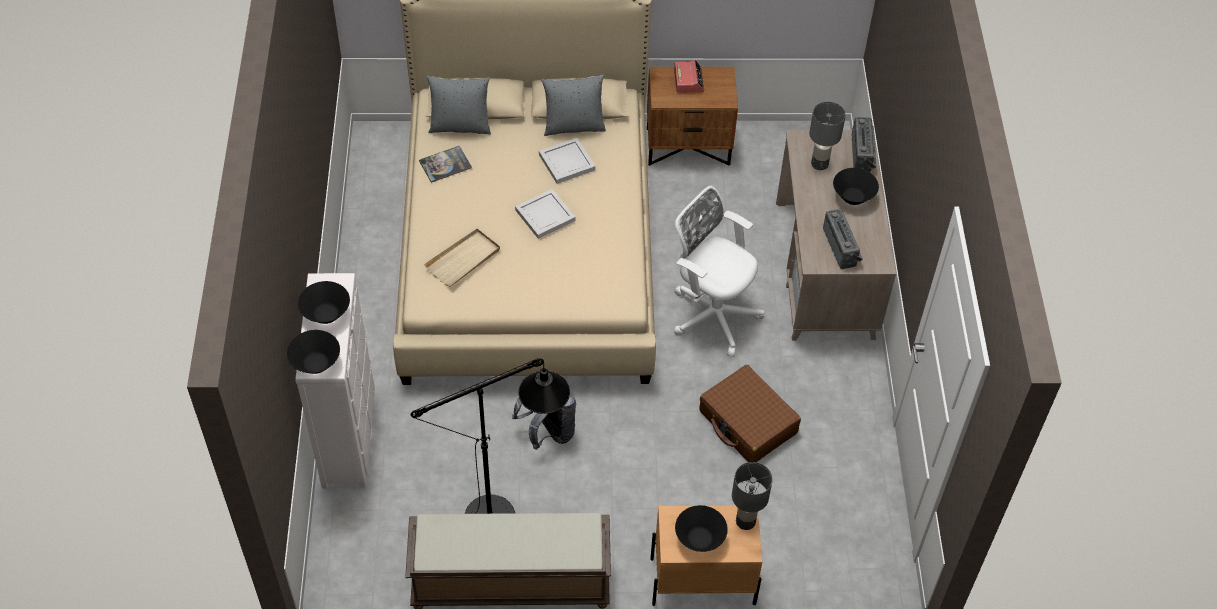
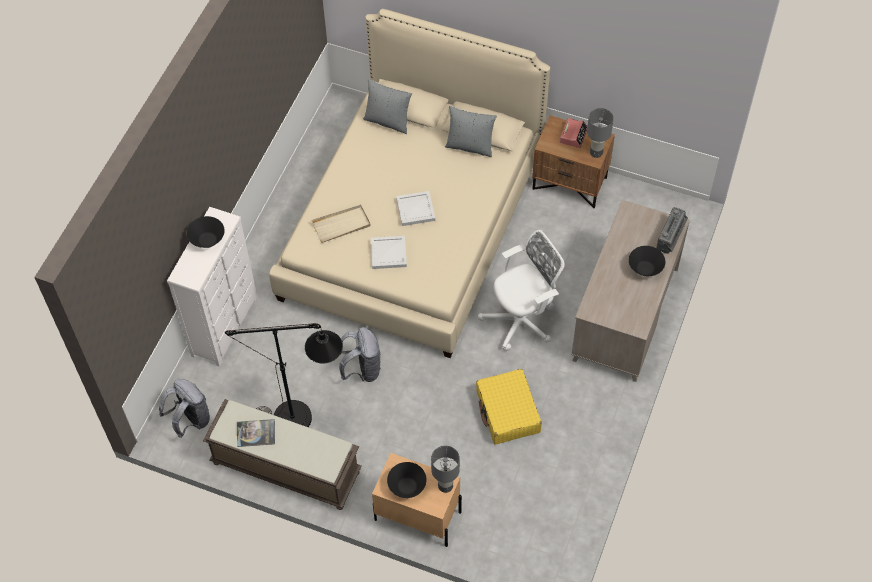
camera: 25 degrees right, 5 degrees up
black bowl [287,330,340,374] -> none
book [419,146,472,183] -> book moved to [237,419,275,447]
white tray [539,138,595,184] -> white tray moved to [371,236,407,269]
white office chair [674,186,765,357] -> white office chair turned 90 degrees clockwise [477,230,565,351]
brown suitcase [699,365,801,462] -> yellow suitcase [476,369,542,445]
grey table lamp [809,102,846,170] -> grey table lamp moved to [587,108,614,158]
radio [823,209,863,269] -> none
none -> grey backpack [159,379,210,438]

